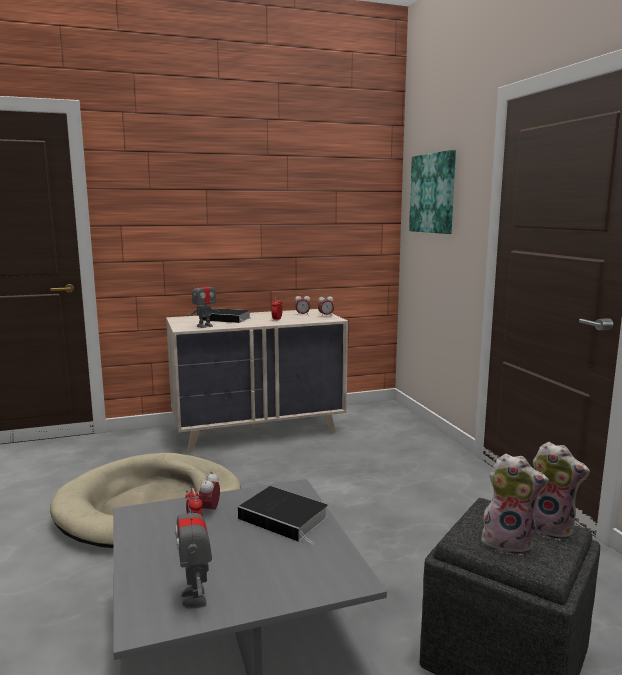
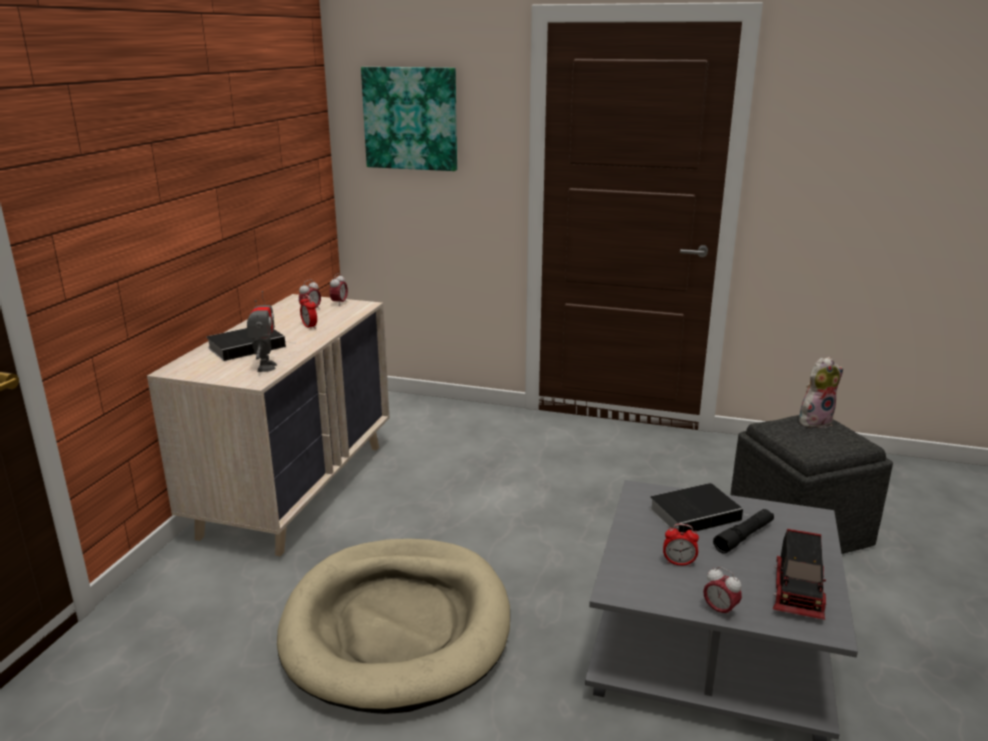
camera: 55 degrees left, 10 degrees up
toy robot [175,490,212,609] -> toy truck [773,529,827,620]
alarm clock [199,471,220,515] -> alarm clock moved to [703,567,742,619]
plush toy [481,454,549,555] -> none
none -> black flashlight [713,509,774,554]

